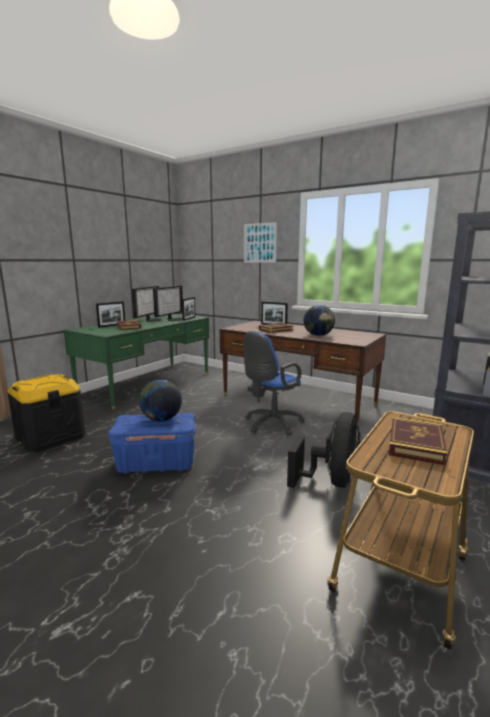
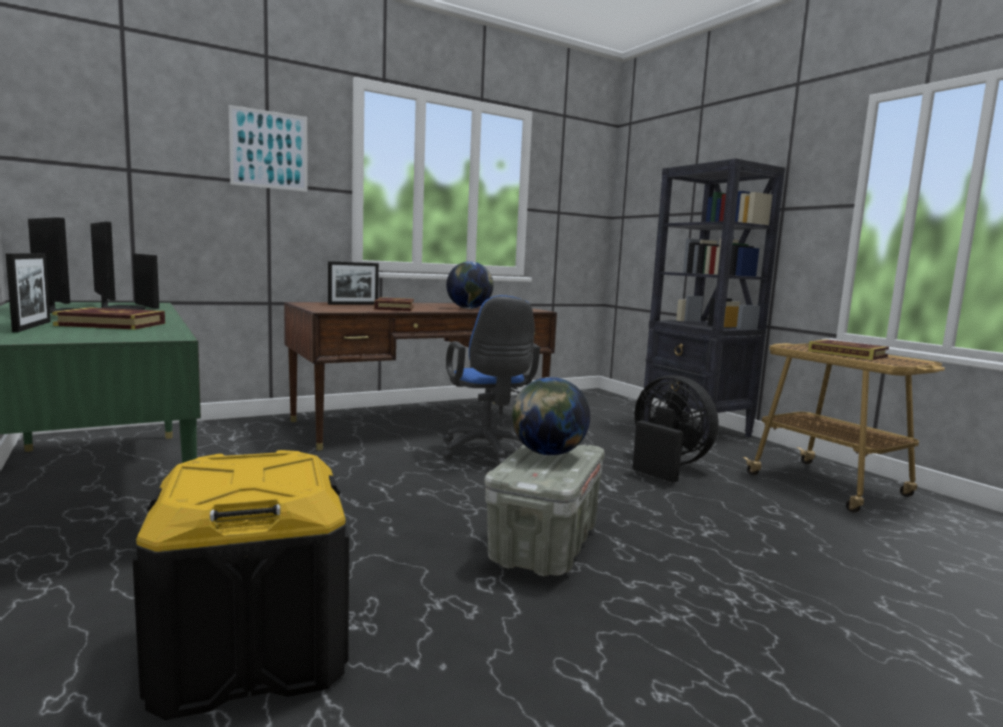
camera: 65 degrees left, 5 degrees down
blue storage box [108,413,196,474] -> grey storage box [484,445,605,576]

